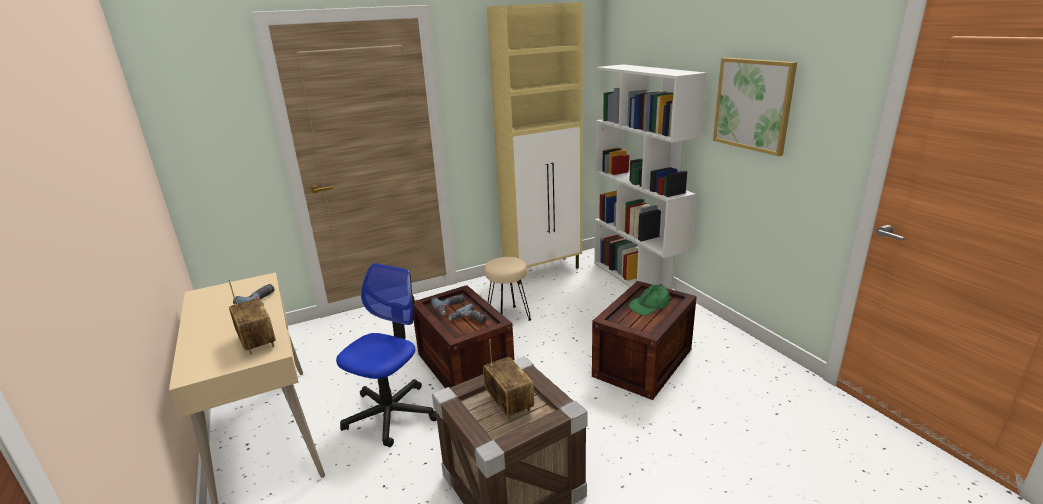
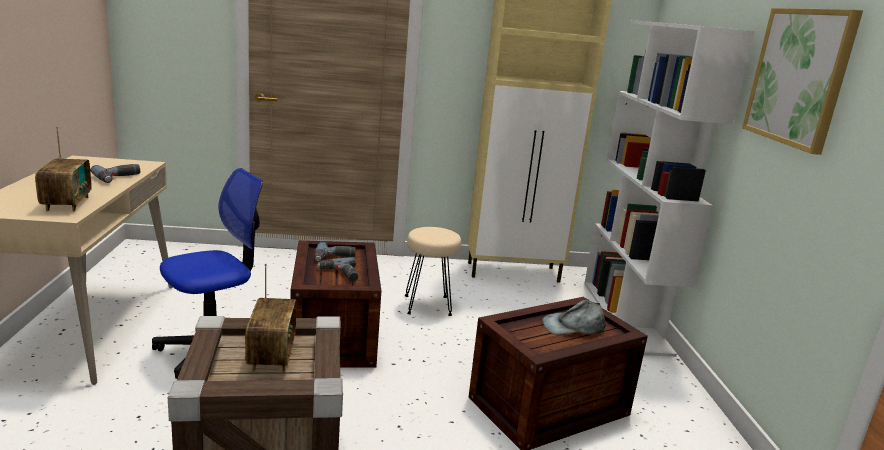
camera: 20 degrees right, 5 degrees down
green cap [628,284,670,315] -> grey cap [542,300,606,335]

